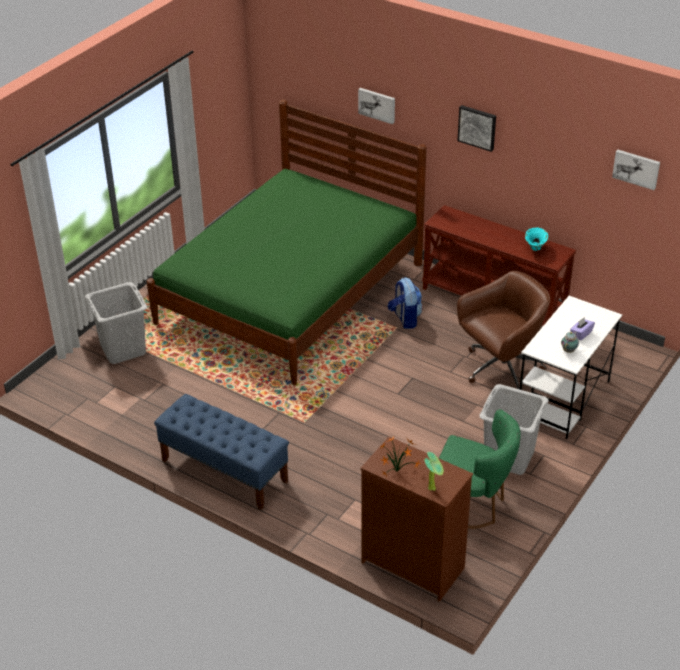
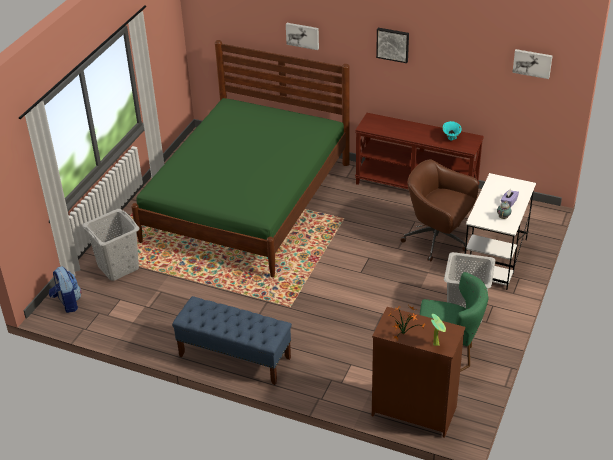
camera: 10 degrees left, 0 degrees up
backpack [388,278,422,329] -> backpack moved to [49,266,81,313]
brown office chair [457,271,550,389] -> brown office chair turned 105 degrees counterclockwise [401,160,479,262]

